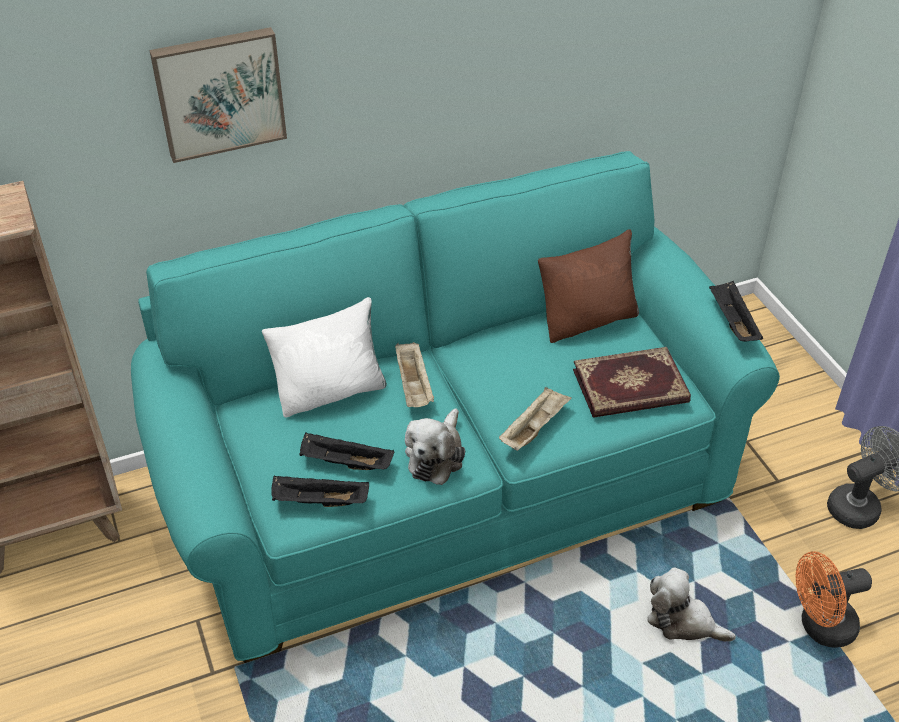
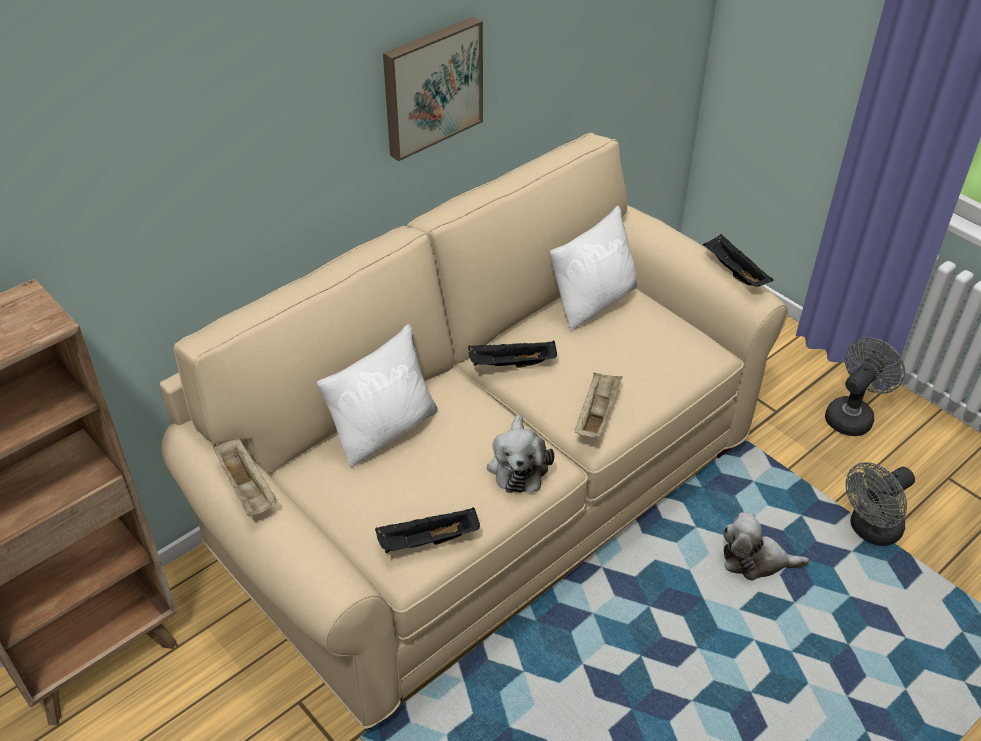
camera: 20 degrees left, 0 degrees up
turquoise sofa [131,151,780,663] -> beige sofa [159,133,788,730]
picture [149,27,287,163] -> picture moved to [383,16,483,161]
black tray [299,433,394,470] -> black tray moved to [468,341,557,368]
beige tray [395,342,434,407] -> beige tray moved to [213,438,277,516]
brown pillow [538,229,639,343] -> white pillow [549,206,637,331]
book [573,347,691,418] -> none
orange fan [796,552,872,647] -> grey fan [845,462,915,546]

